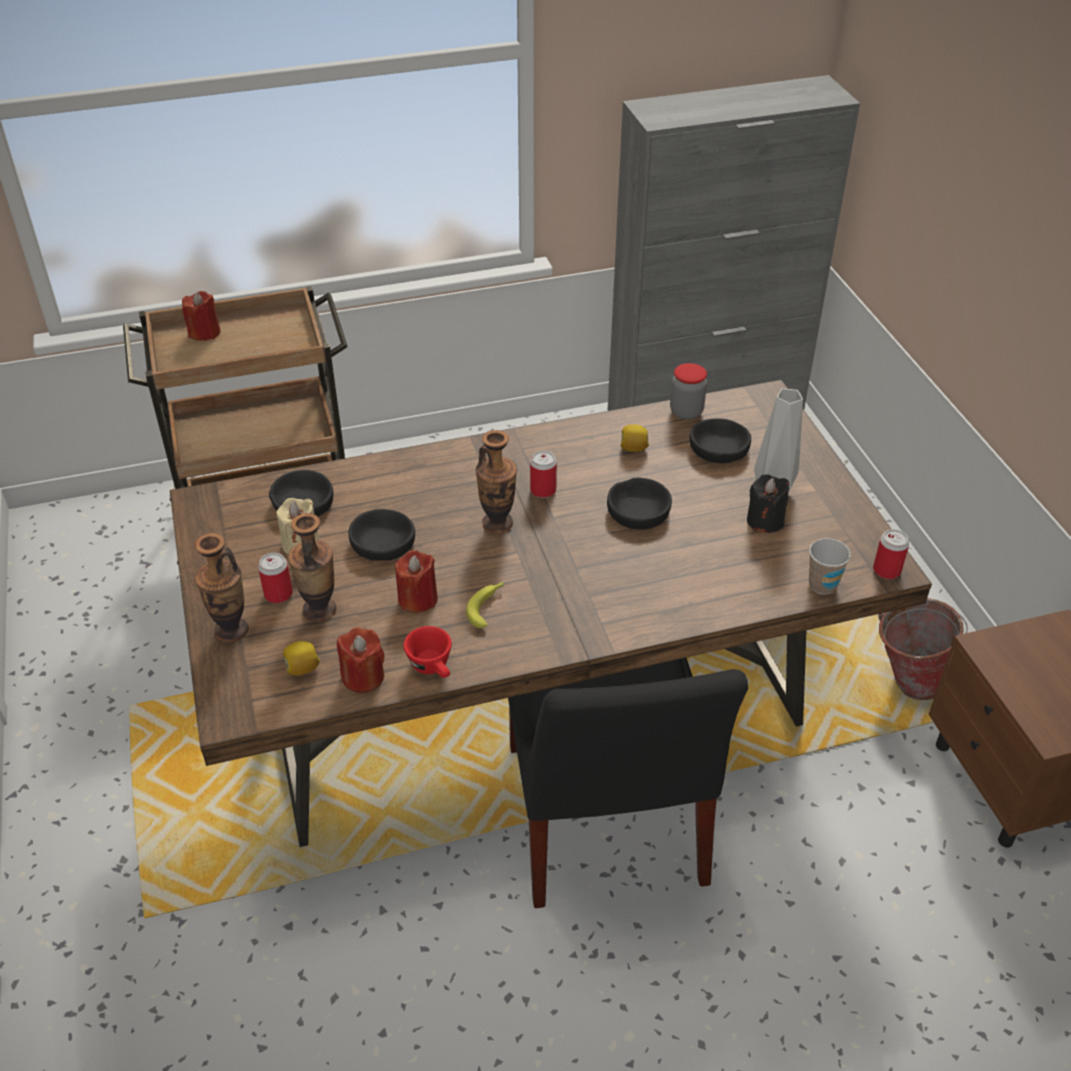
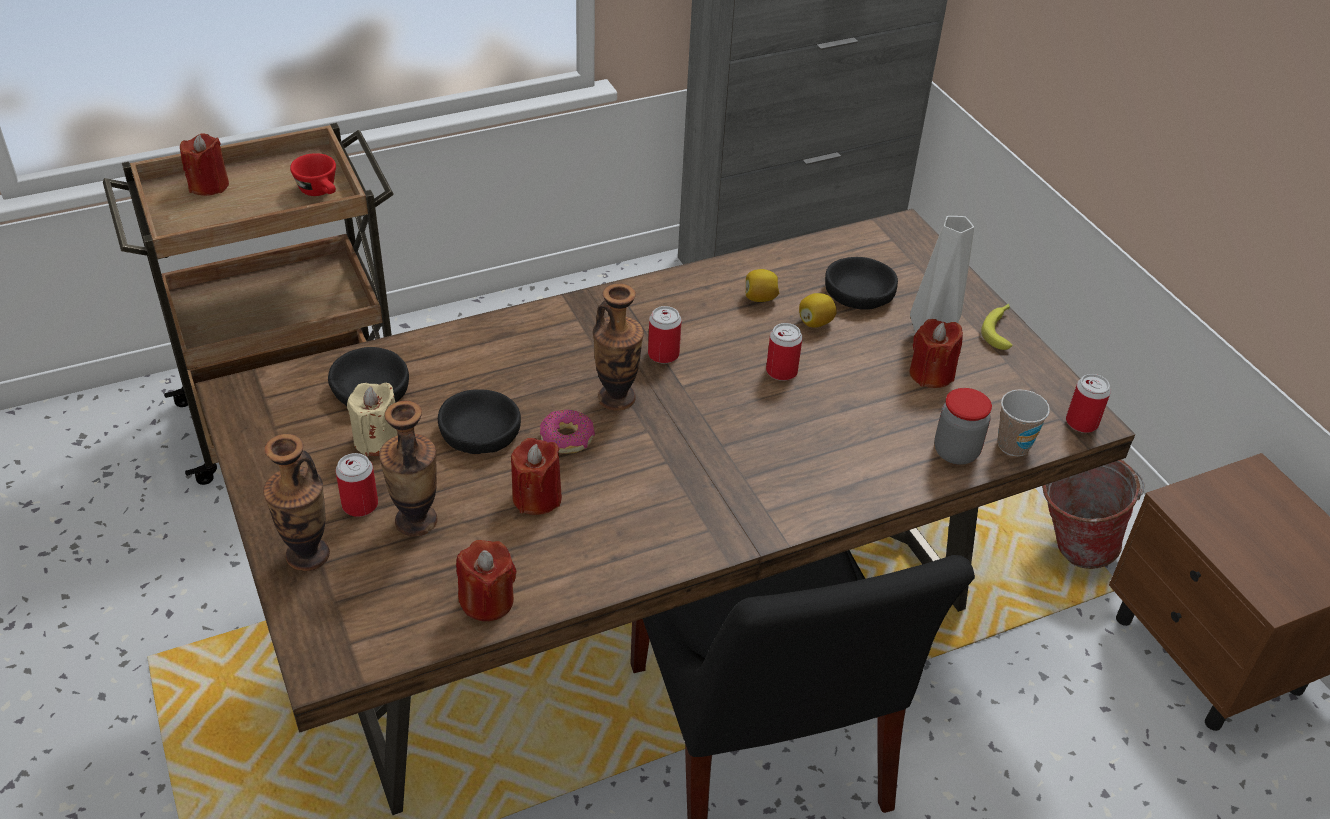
camera: 10 degrees left, 0 degrees up
lemon [283,641,320,676] -> lemon moved to [799,293,837,328]
red cup [404,626,452,678] -> red cup moved to [290,153,336,196]
banana [466,581,504,628] -> banana moved to [981,304,1013,350]
black bowl [607,477,672,530] -> can [766,323,803,381]
jar [670,363,707,420] -> jar moved to [934,388,992,465]
black candle [747,474,789,533] -> red candle [910,319,963,388]
none -> donut [540,410,595,454]

